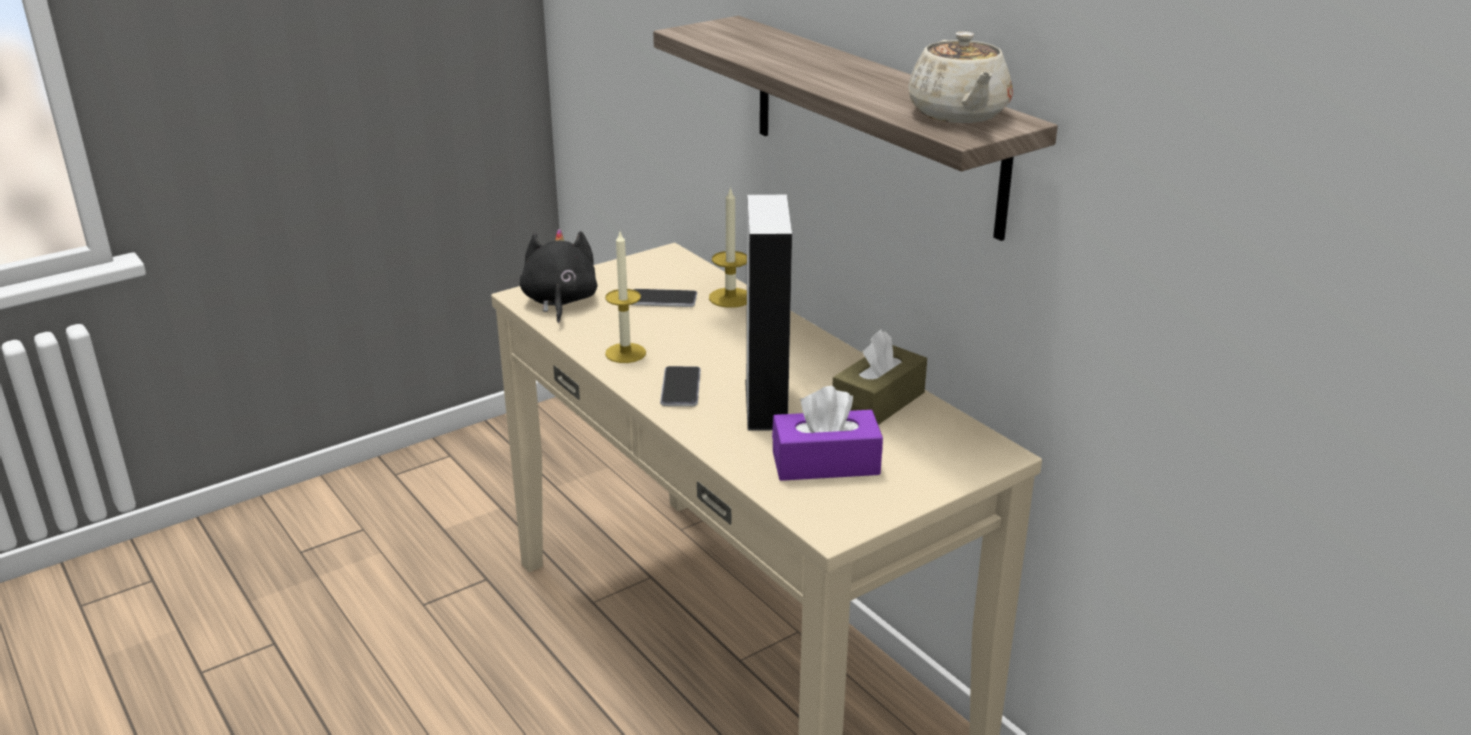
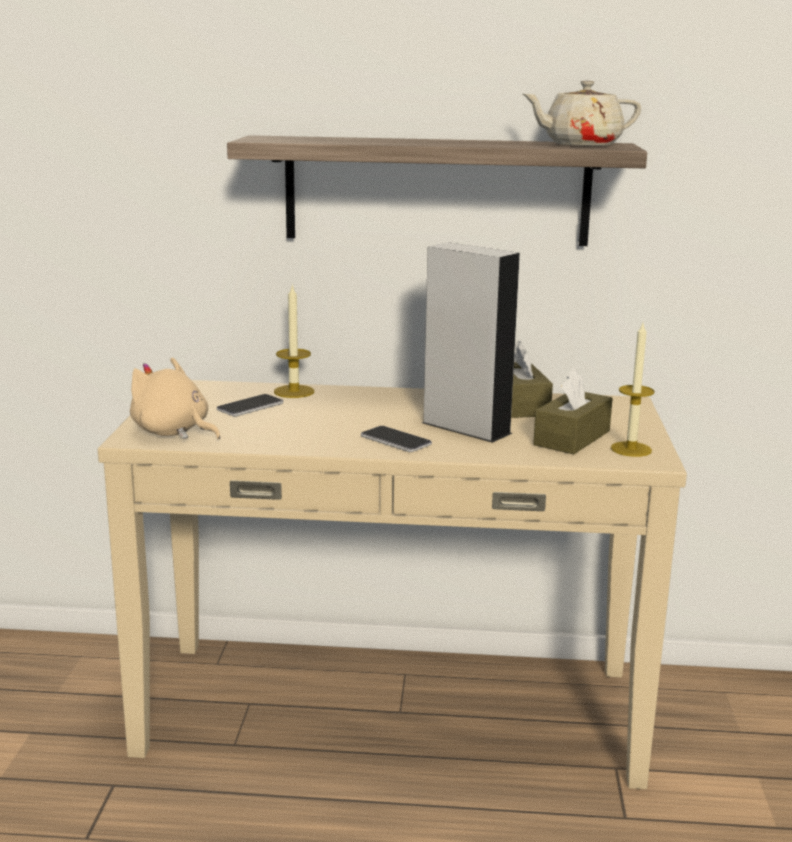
camera: 50 degrees left, 10 degrees down
black plush toy [520,229,597,323] -> beige plush toy [130,357,220,439]
candle [605,232,646,363] -> candle moved to [611,323,655,457]
purple tissue box [772,386,883,481] -> brown tissue box [533,368,613,454]
beige teapot [908,32,1012,123] -> beige teapot turned 135 degrees clockwise [523,80,641,146]

